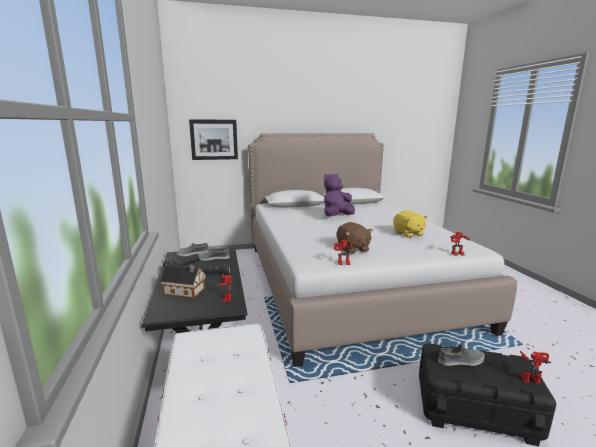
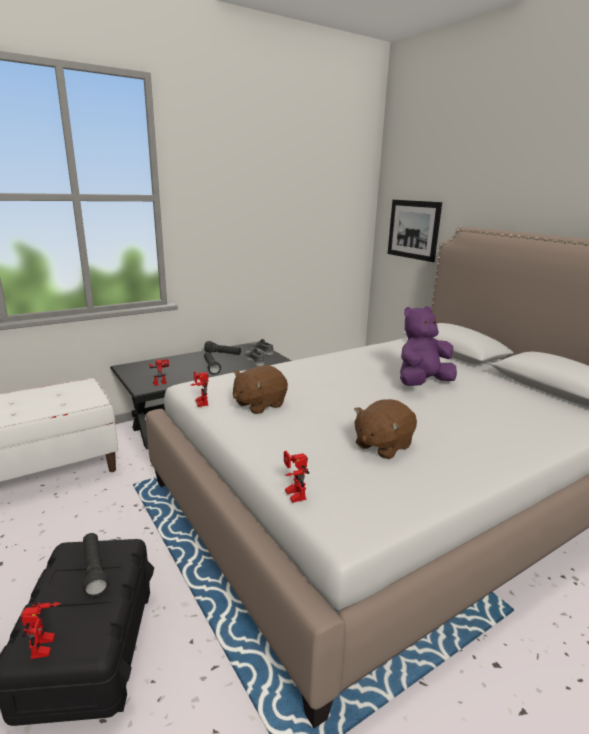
camera: 70 degrees right, 5 degrees up
toy house [160,264,206,298] -> none
purple plush toy [324,174,355,216] -> purple plush toy turned 60 degrees counterclockwise [400,306,457,386]
yellow plush toy [393,210,427,238] -> brown plush toy [354,399,417,459]
grey shoe [438,344,485,366] -> black flashlight [82,533,109,597]

